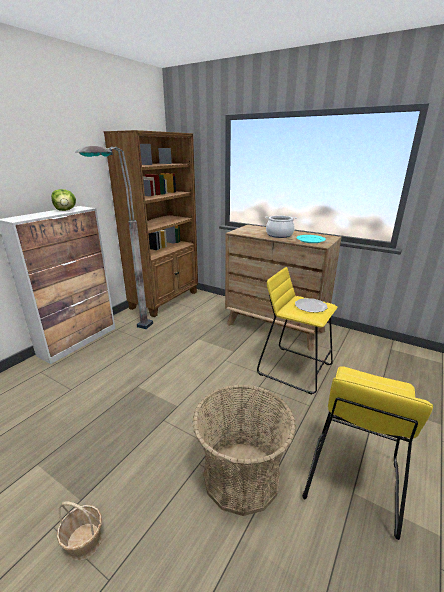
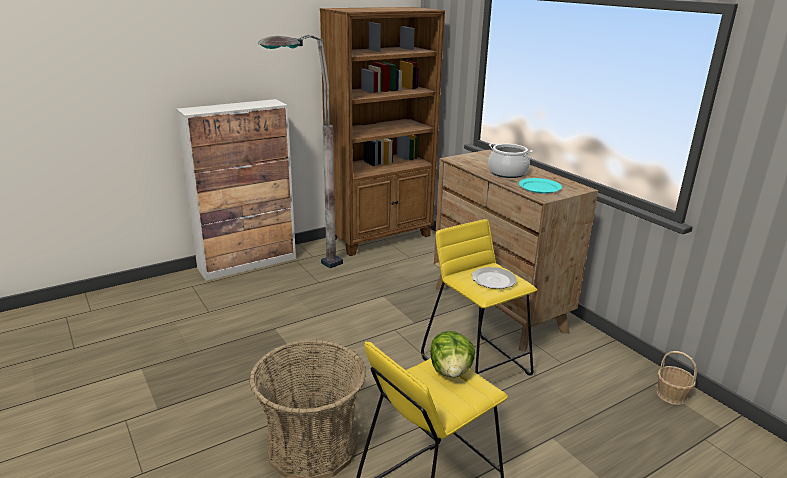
camera: 25 degrees right, 0 degrees up
lettuce [51,189,76,211] -> lettuce moved to [430,331,475,378]
basket [57,501,102,561] -> basket moved to [657,351,697,405]

